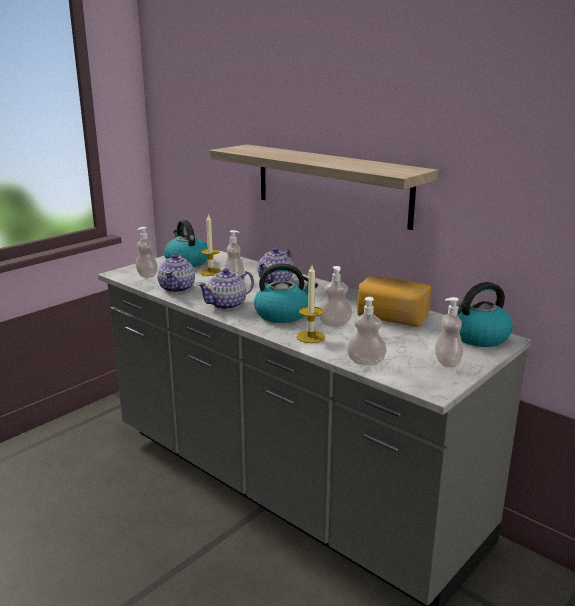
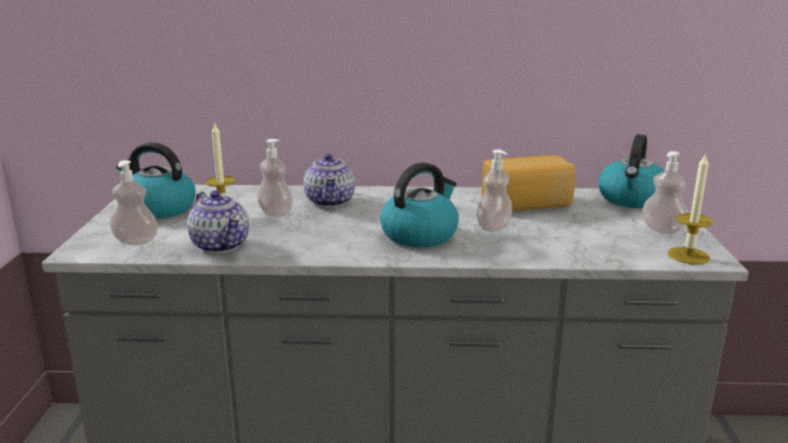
camera: 40 degrees left, 0 degrees up
teapot [197,268,254,310] -> none
shelf [210,144,439,230] -> none
candle [297,265,325,343] -> candle moved to [668,152,713,264]
soap dispenser [347,297,387,366] -> none

